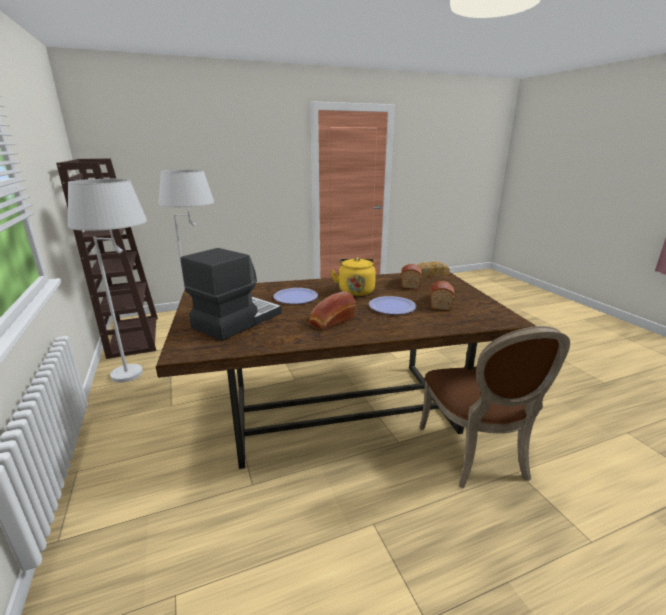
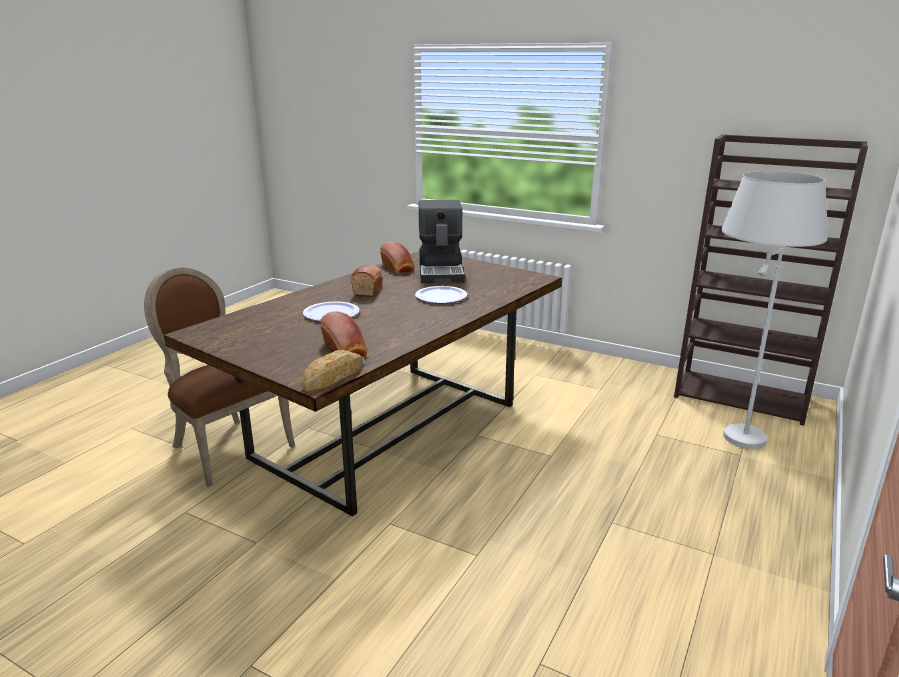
camera: 140 degrees right, 0 degrees up
white floor lamp [68,179,147,383] -> none
yellow kettle [331,257,376,296] -> none
bread [430,281,454,311] -> bread moved to [380,241,414,274]

